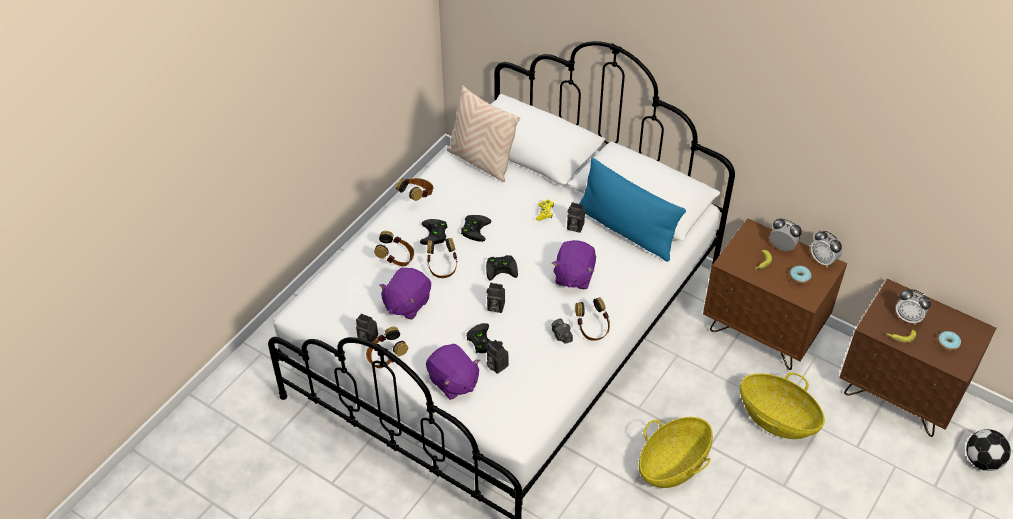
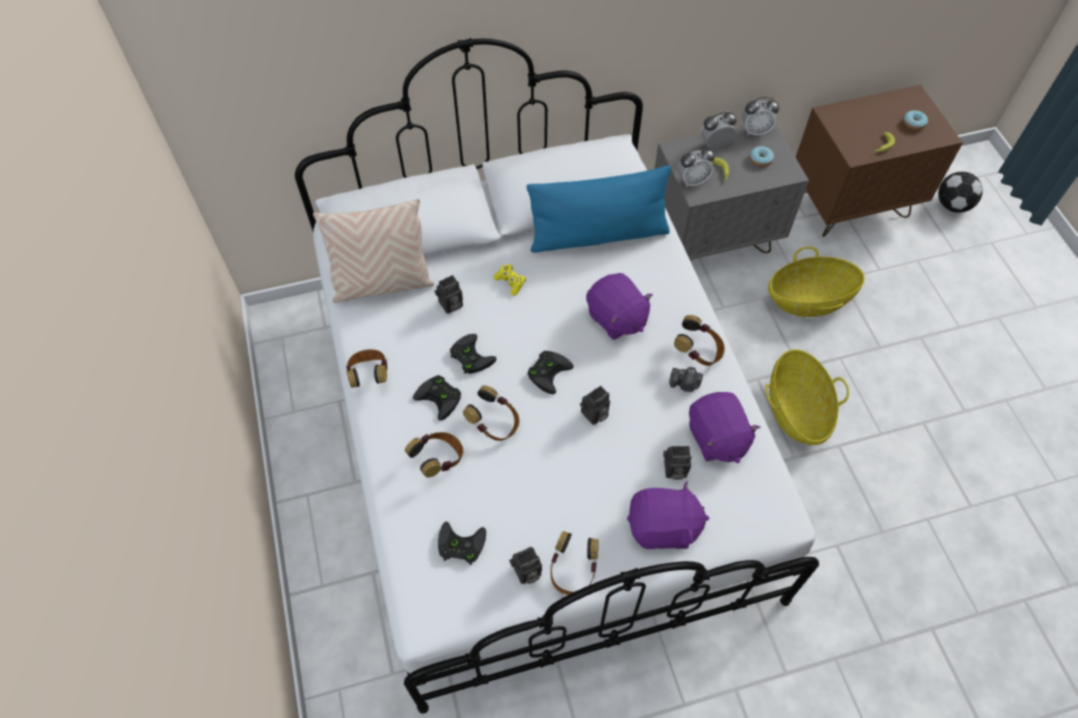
camera: 50 degrees left, 10 degrees up
purple plush toy [379,268,431,319] -> purple plush toy moved to [689,392,760,463]
black game controller [466,323,503,353] -> black game controller moved to [438,521,486,565]
camera [567,202,585,233] -> camera moved to [434,275,463,314]
brown nightstand [703,218,847,370] -> grey nightstand [654,124,809,261]
alarm clock [896,289,931,324] -> alarm clock moved to [677,147,715,187]

